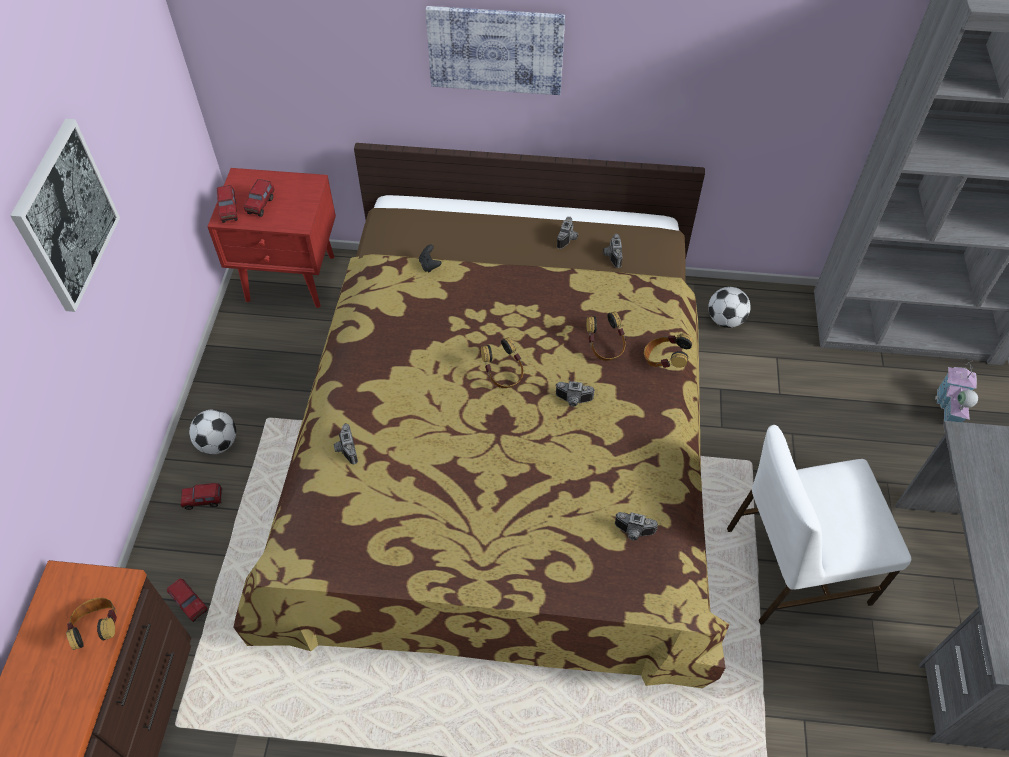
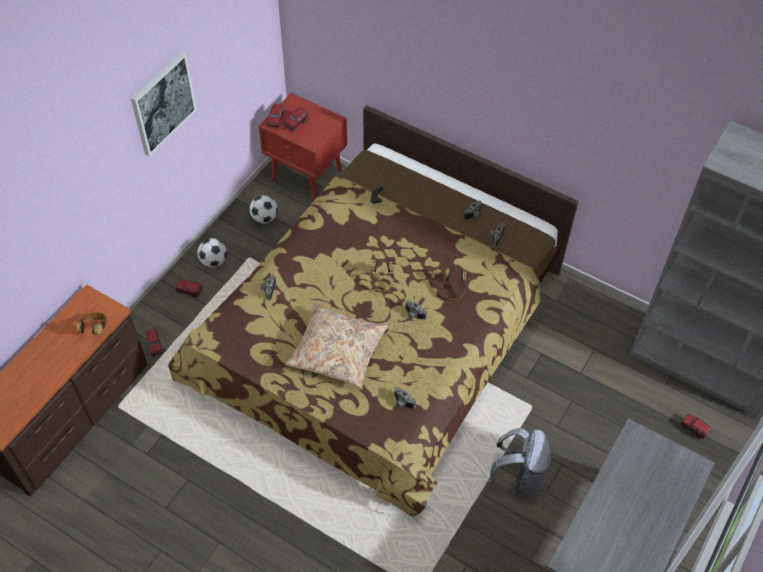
camera: 25 degrees right, 0 degrees up
picture [425,6,565,95] -> none
headphones [644,333,693,368] -> none
football [708,287,750,328] -> football moved to [249,195,278,223]
white chair [727,425,911,625] -> grey backpack [489,428,553,499]
toy house [935,362,978,422] -> toy truck [681,414,711,439]
none -> beige pillow [285,304,388,388]

